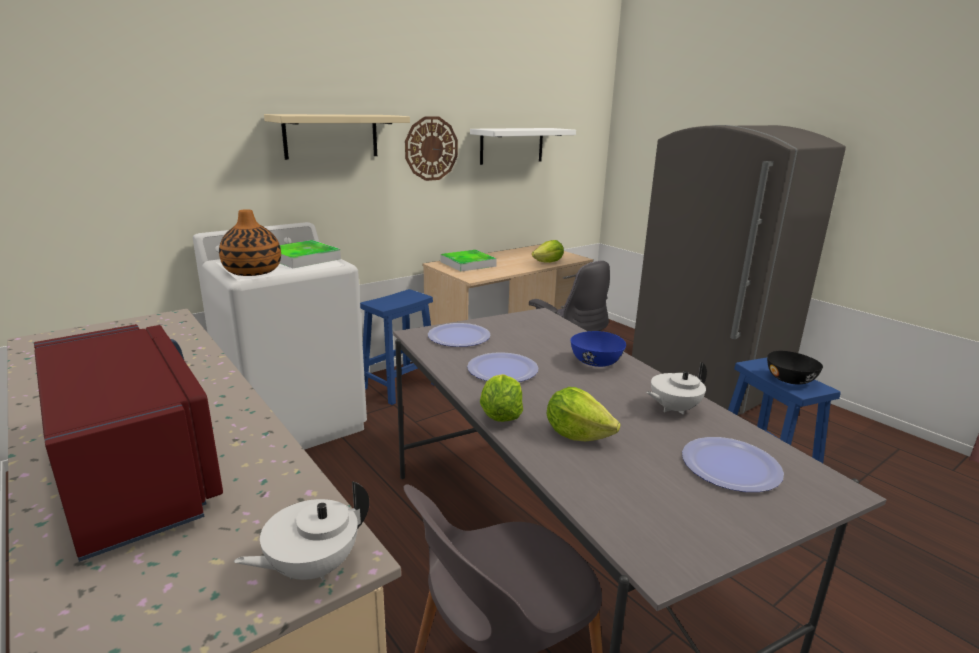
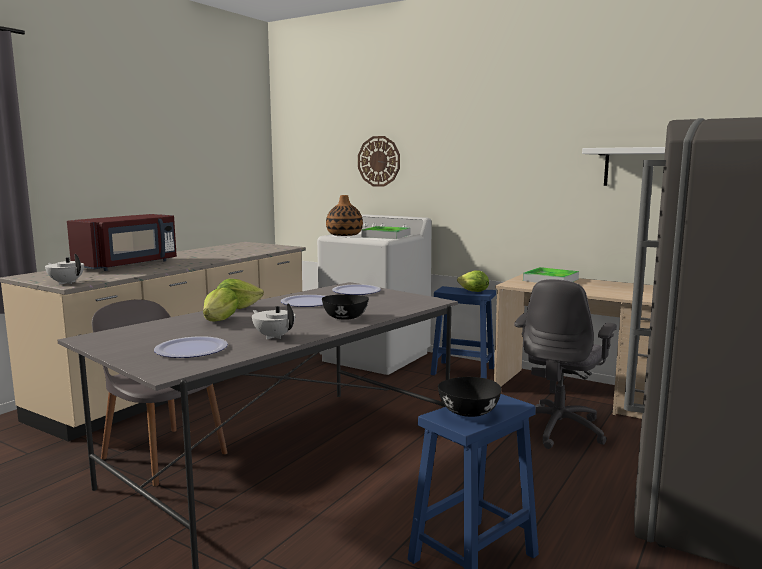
camera: 70 degrees right, 10 degrees down
beige shelf [264,114,410,160] -> none
wall clock [405,116,458,181] -> wall clock moved to [358,136,400,187]
lettuce [532,240,564,263] -> lettuce moved to [457,270,489,292]
blue bowl [570,331,626,367] -> black bowl [322,295,369,320]

